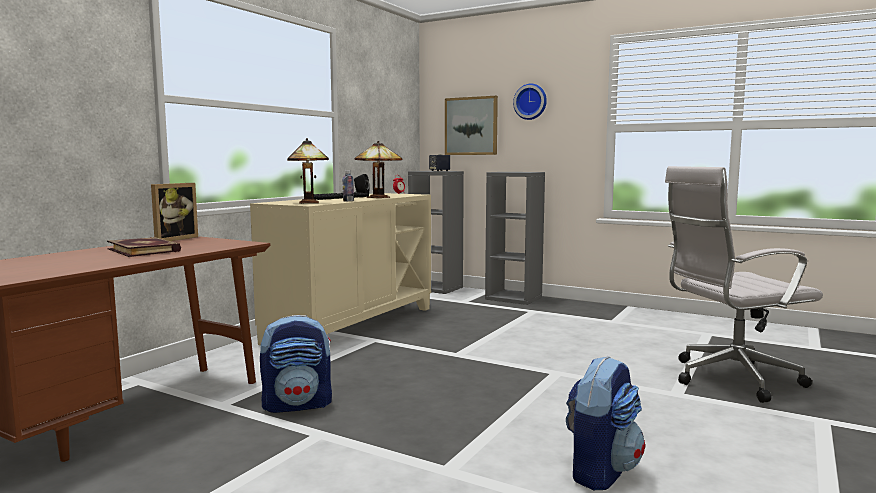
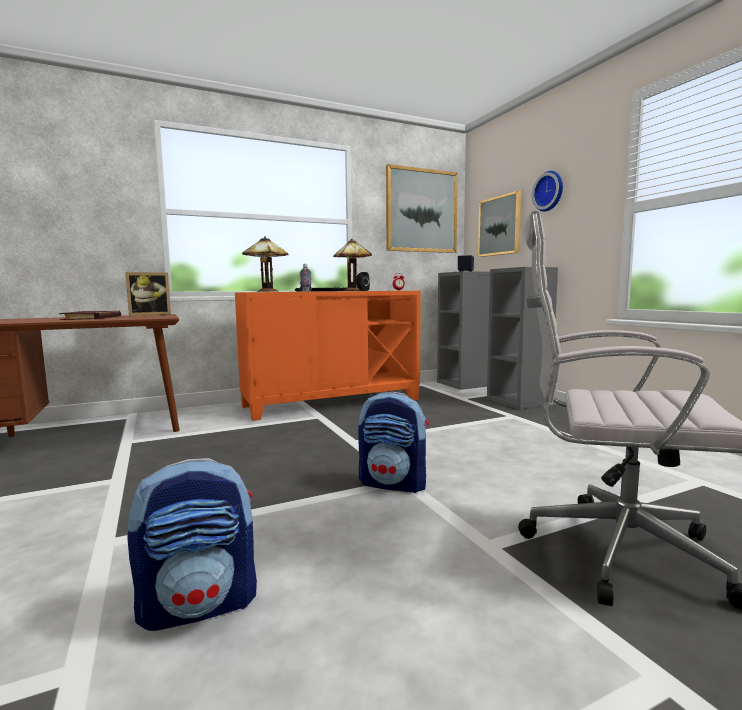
camera: 35 degrees right, 0 degrees up
beige cabinet [250,193,431,345] -> orange cabinet [235,291,421,421]
backpack [260,315,332,413] -> backpack moved to [358,392,429,493]
none -> picture [386,164,458,253]

